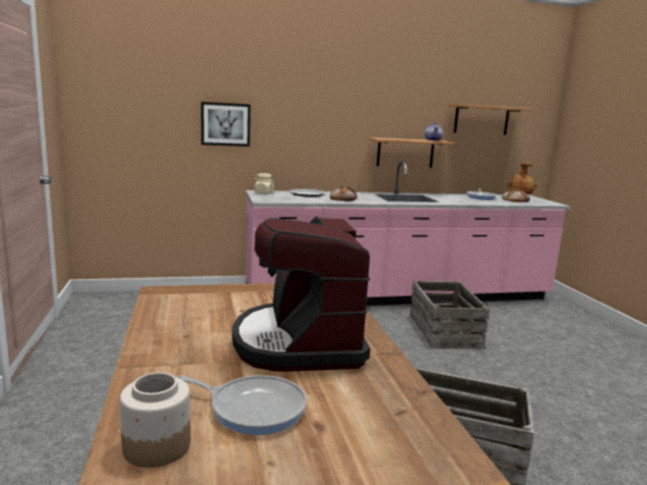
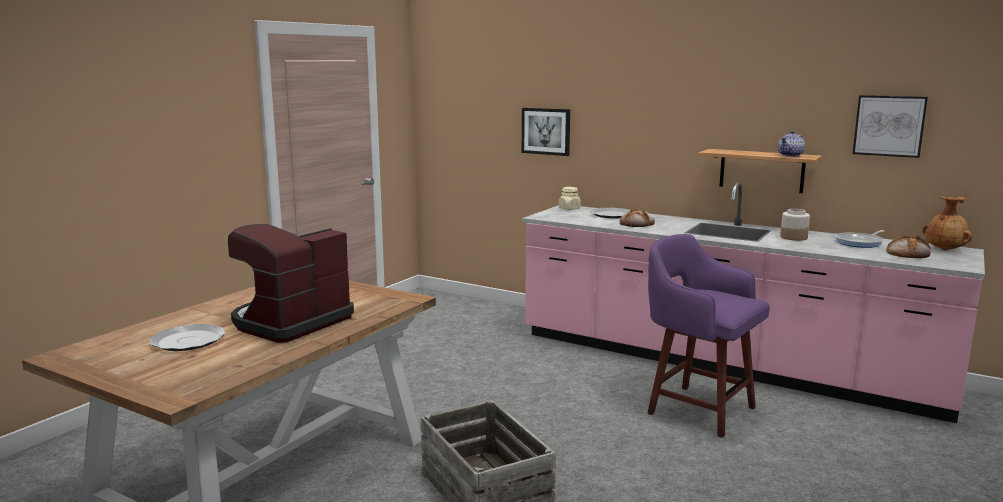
camera: 45 degrees right, 0 degrees up
jar [120,373,191,468] -> jar moved to [780,209,810,241]
frying pan [176,375,307,435] -> plate [149,324,225,351]
crate [410,280,490,349] -> purple stool [647,234,770,438]
shelf [447,104,533,135] -> picture [853,95,928,158]

